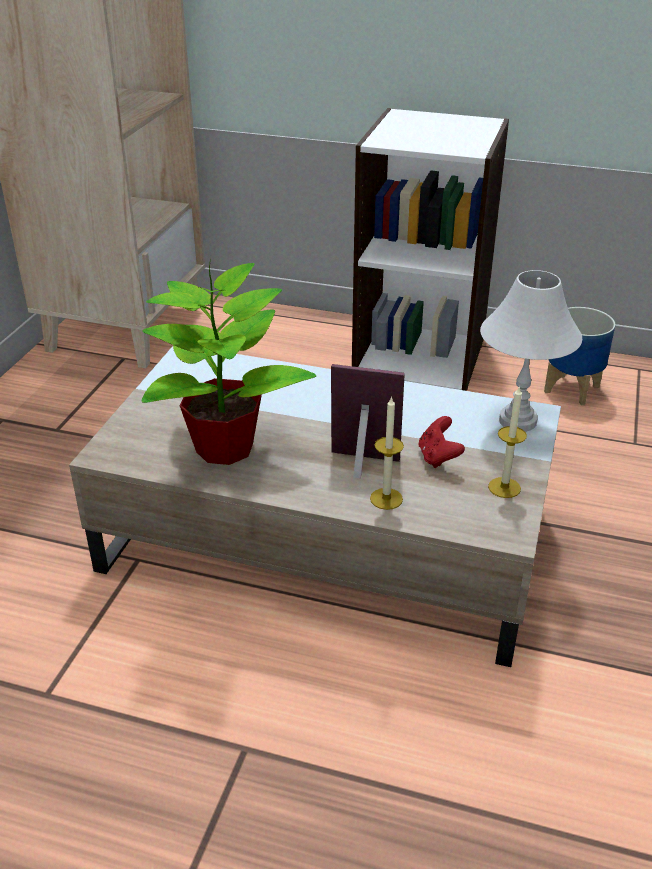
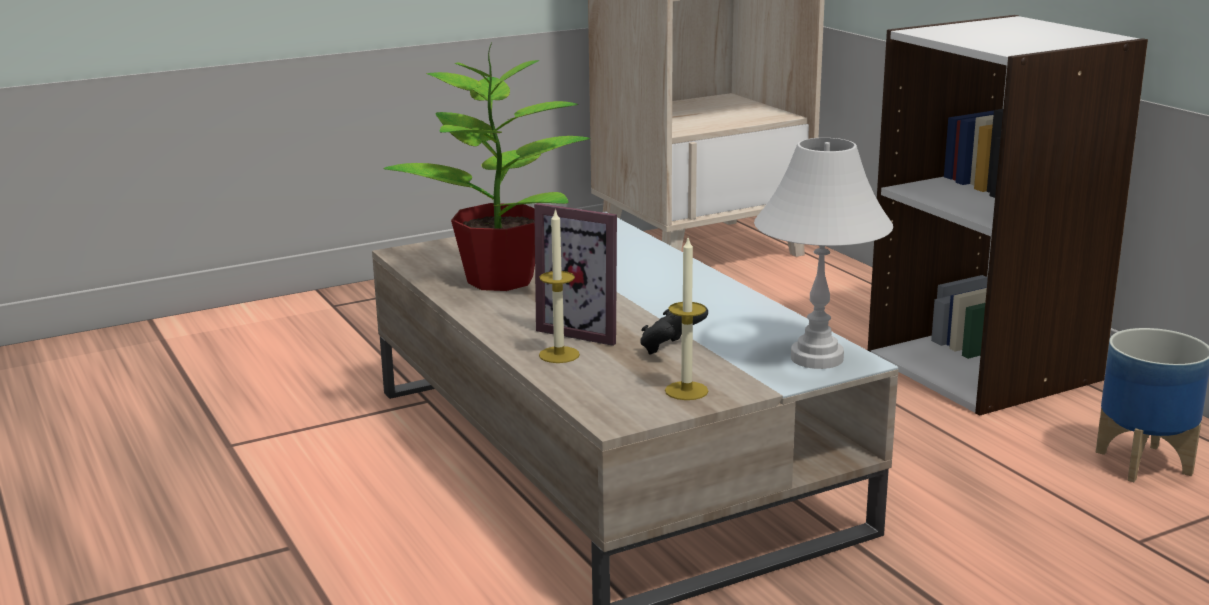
camera: 45 degrees right, 15 degrees down
picture frame [331,364,405,478] -> picture frame turned 150 degrees clockwise [534,203,617,346]
red game controller [419,416,465,468] -> black game controller [640,308,708,355]

